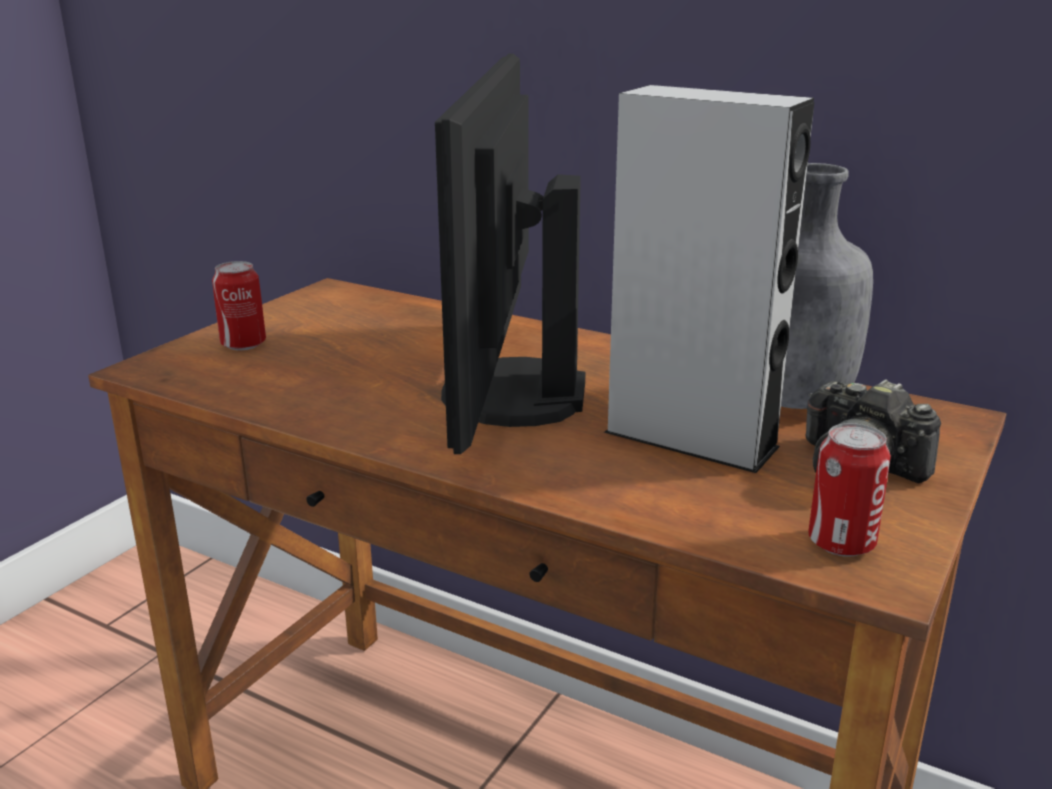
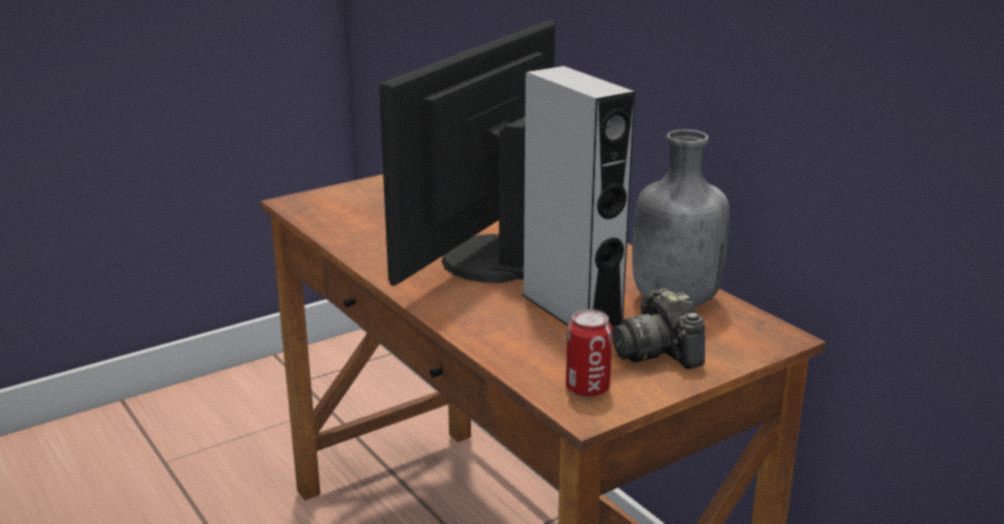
camera: 25 degrees right, 0 degrees up
can [212,261,266,350] -> none

